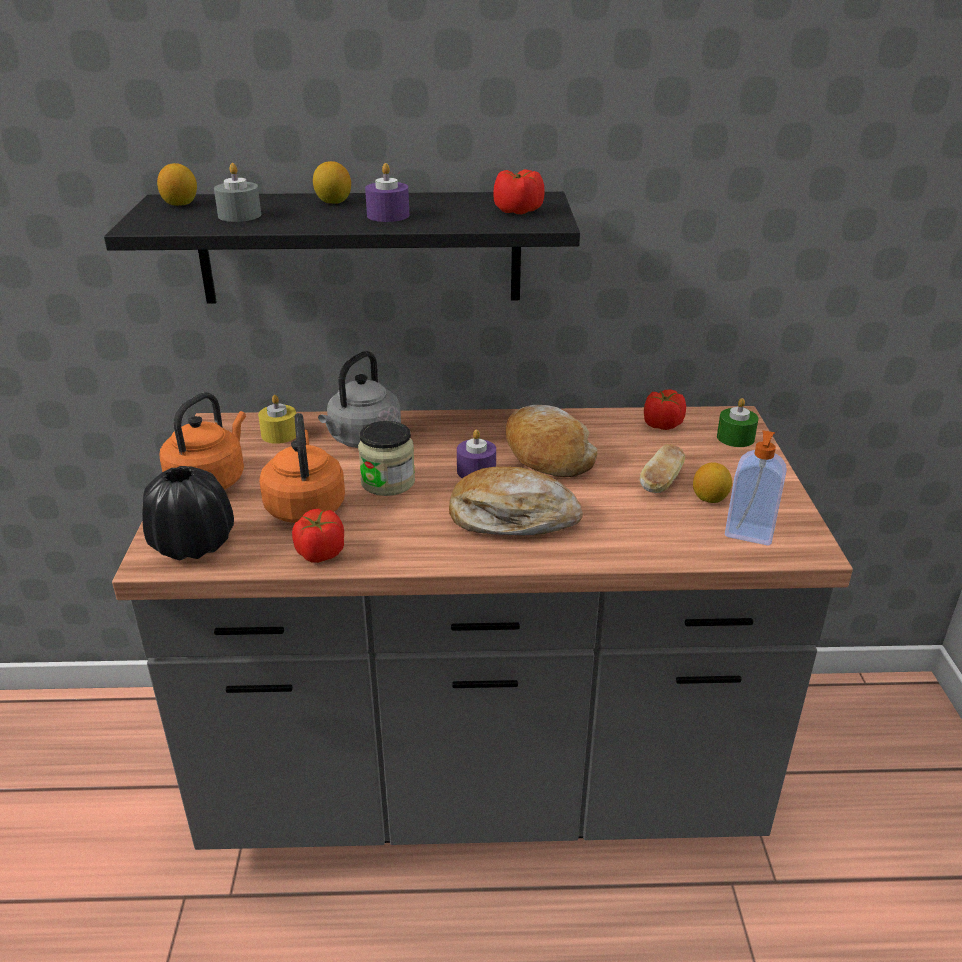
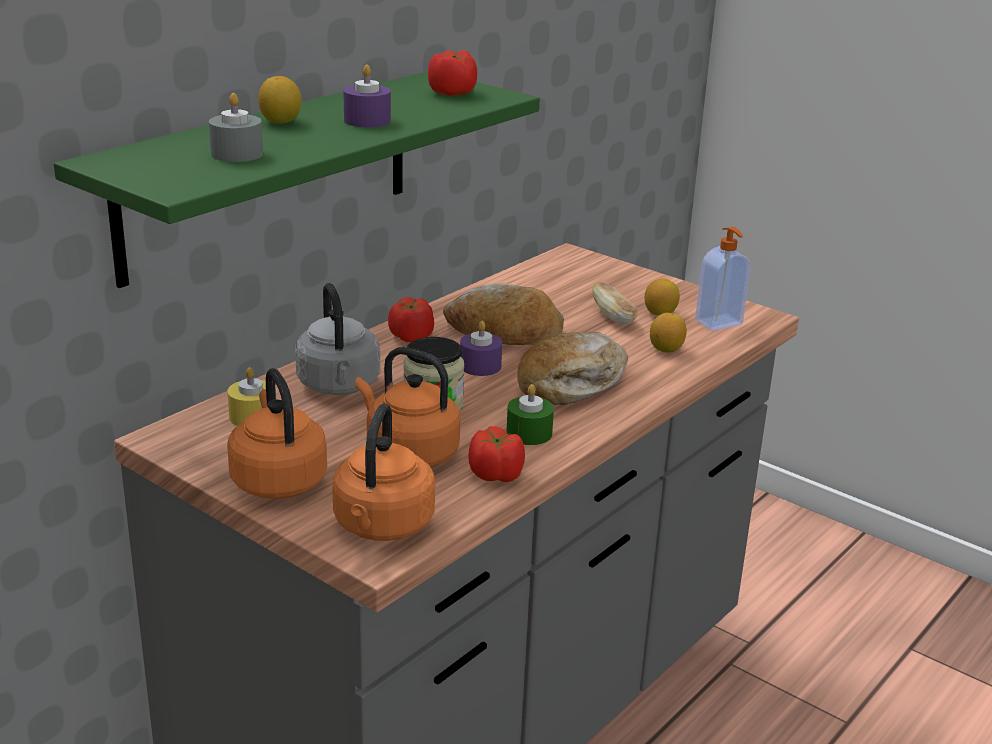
camera: 50 degrees left, 5 degrees down
black shelf [104,192,580,304] -> green shelf [54,71,540,288]
black vase [142,466,234,560] -> orange kettle [332,403,435,541]
lemon [157,163,197,206] -> lemon moved to [650,313,687,353]
tomato [644,389,686,430] -> tomato moved to [388,297,434,342]
green candle [717,398,759,447] -> green candle moved to [506,384,554,445]

